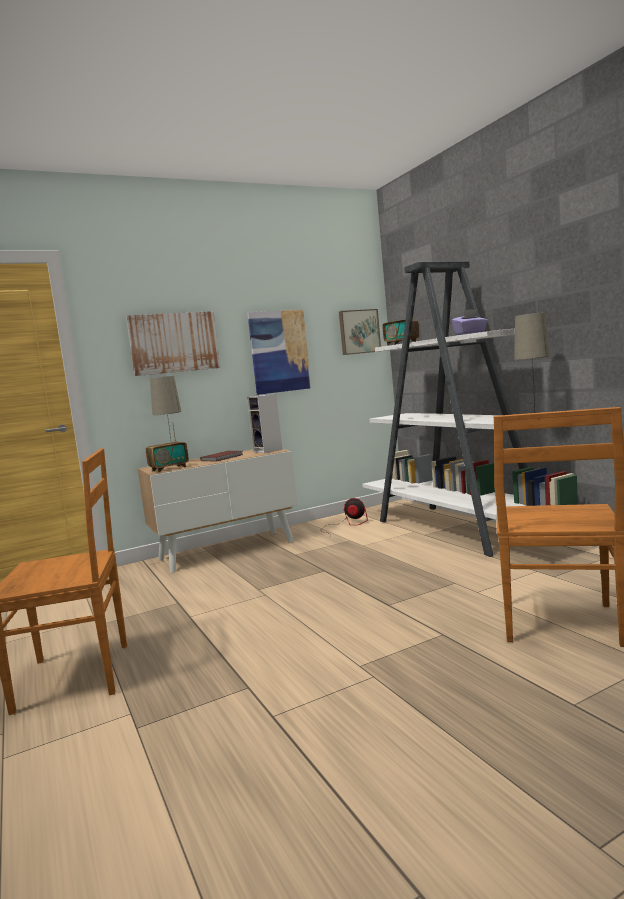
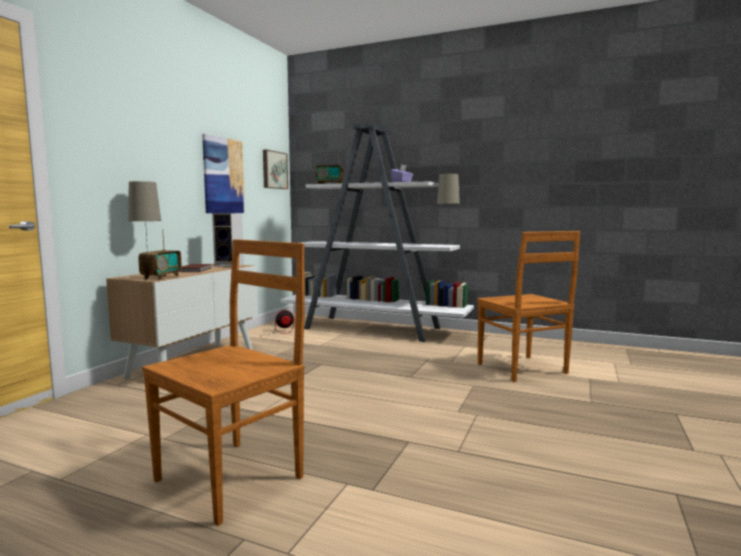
camera: 40 degrees left, 0 degrees up
picture [126,311,220,376] -> none

